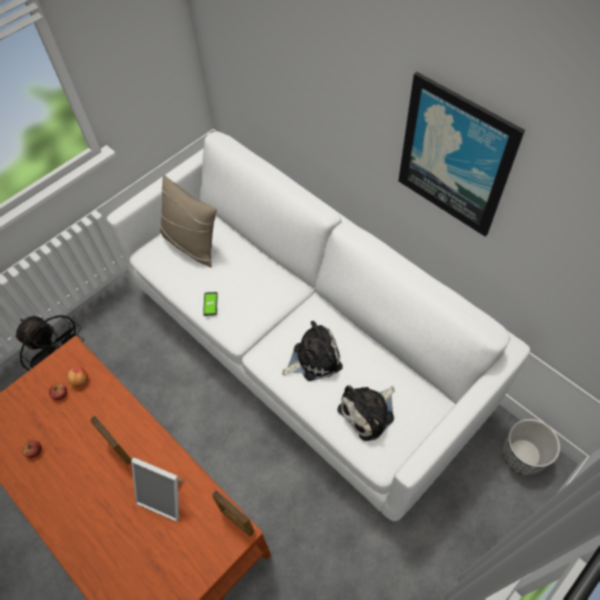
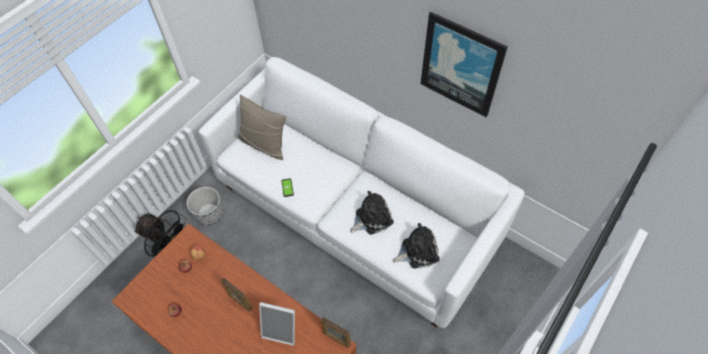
camera: 10 degrees left, 0 degrees up
plush toy [337,385,394,441] -> plush toy turned 150 degrees counterclockwise [393,223,440,268]
planter [502,419,560,476] -> planter moved to [187,187,224,226]

